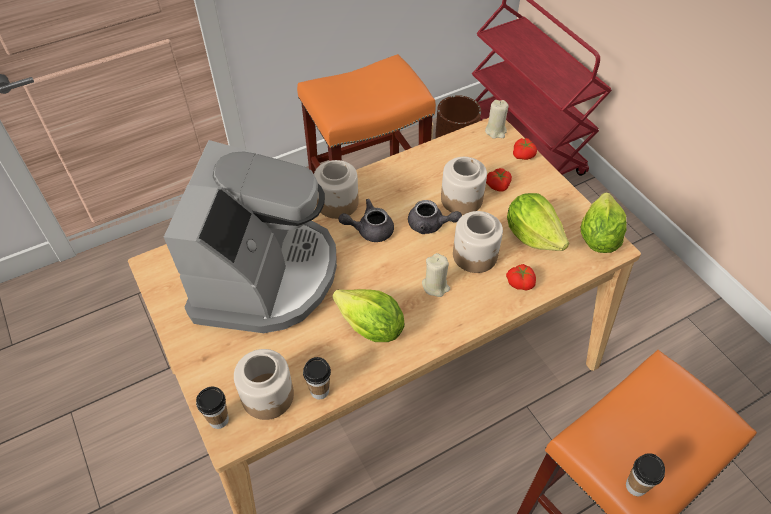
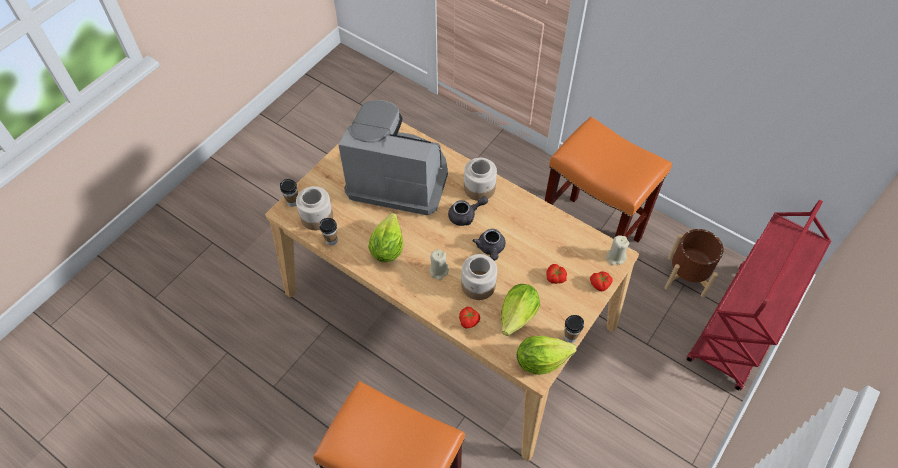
camera: 65 degrees right, 5 degrees up
coffee machine [164,140,337,333] -> coffee machine turned 150 degrees counterclockwise [338,100,448,216]
grey teapot [338,199,394,242] -> grey teapot turned 105 degrees clockwise [448,196,488,226]
jar [441,157,487,215] -> none
cup [626,453,665,496] -> cup moved to [564,315,584,343]

